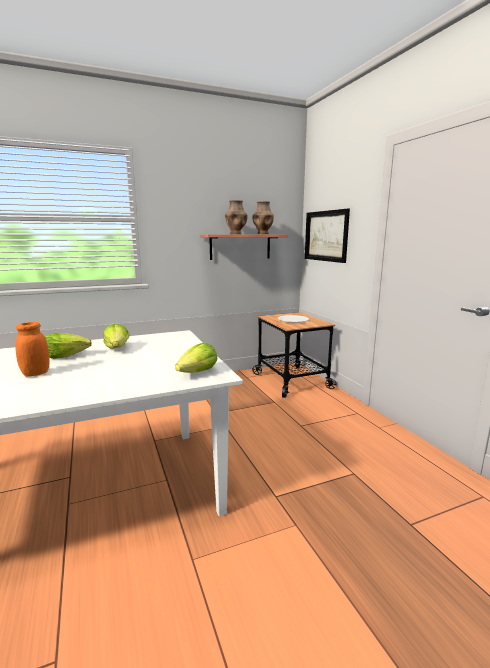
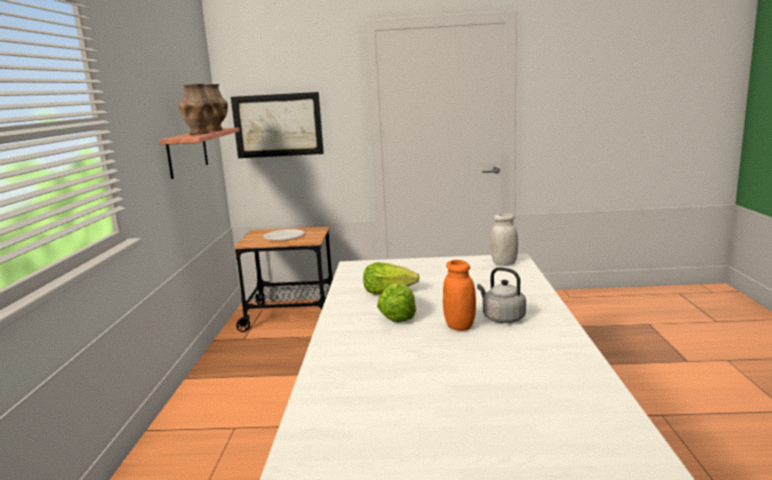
camera: 65 degrees left, 0 degrees up
lettuce [175,343,217,373] -> white jar [490,213,518,266]
none -> grey kettle [477,267,526,323]

